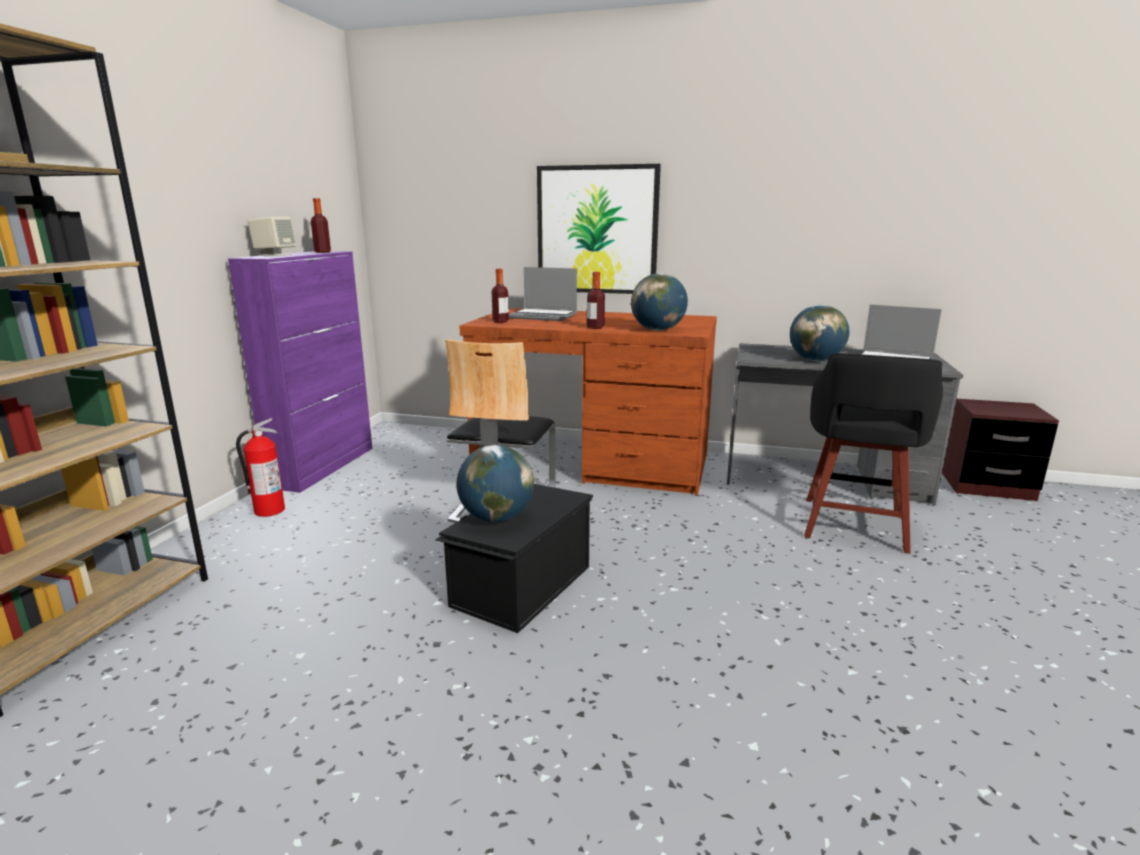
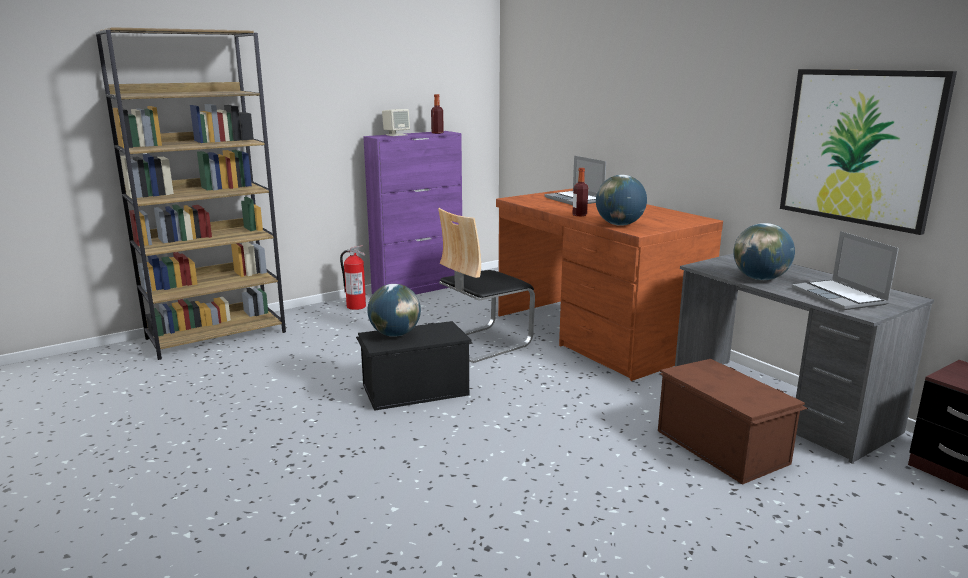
camera: 40 degrees right, 0 degrees up
bottle [491,269,509,323] -> none
picture [537,164,661,294] -> picture moved to [780,69,957,235]
black stool [804,353,943,554] -> brown storage box [658,359,808,485]

